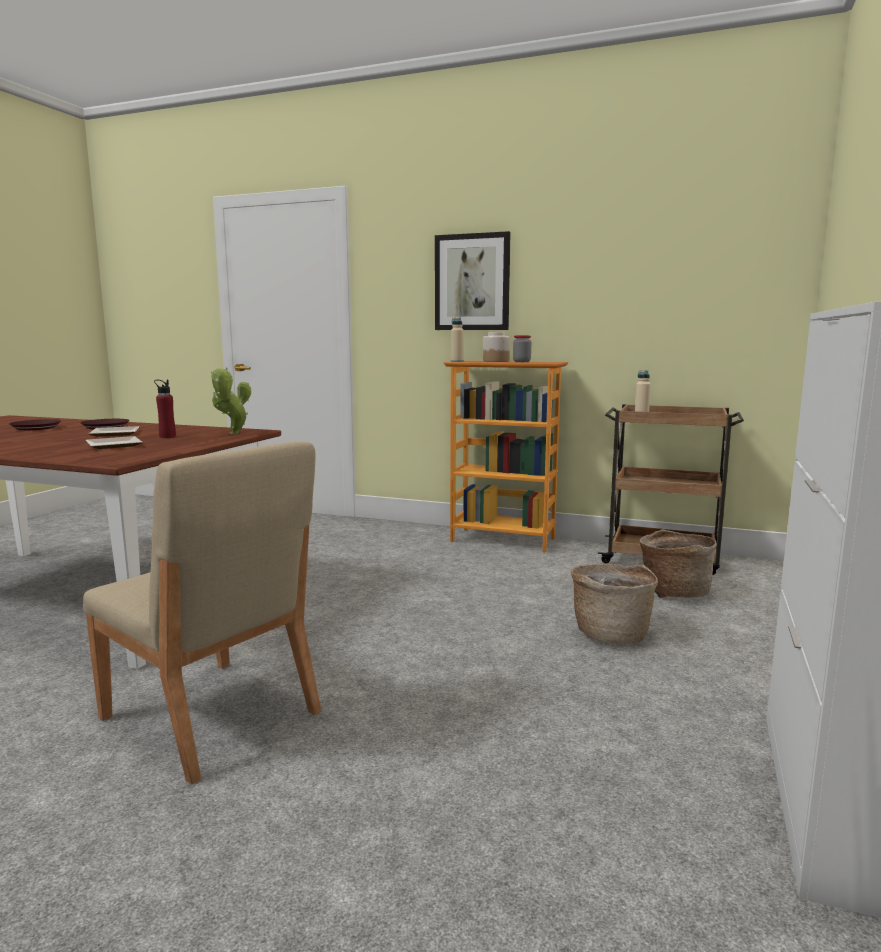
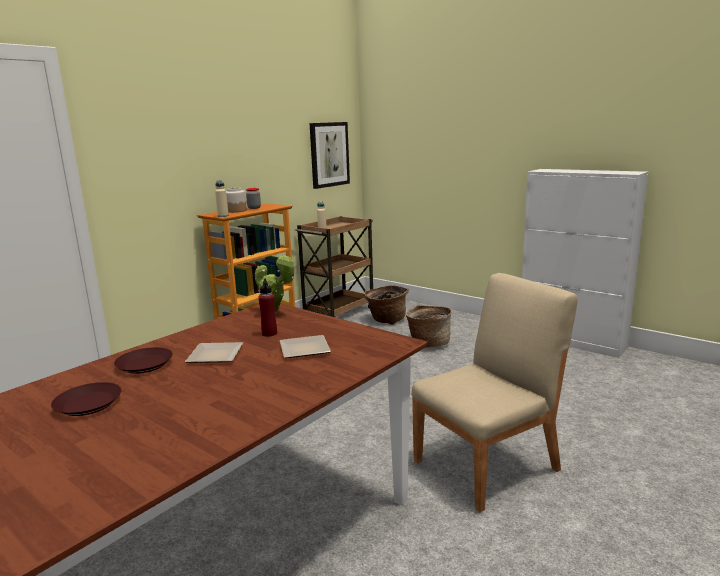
camera: 70 degrees left, 5 degrees up
picture [435,231,511,330] -> picture moved to [310,122,350,189]

